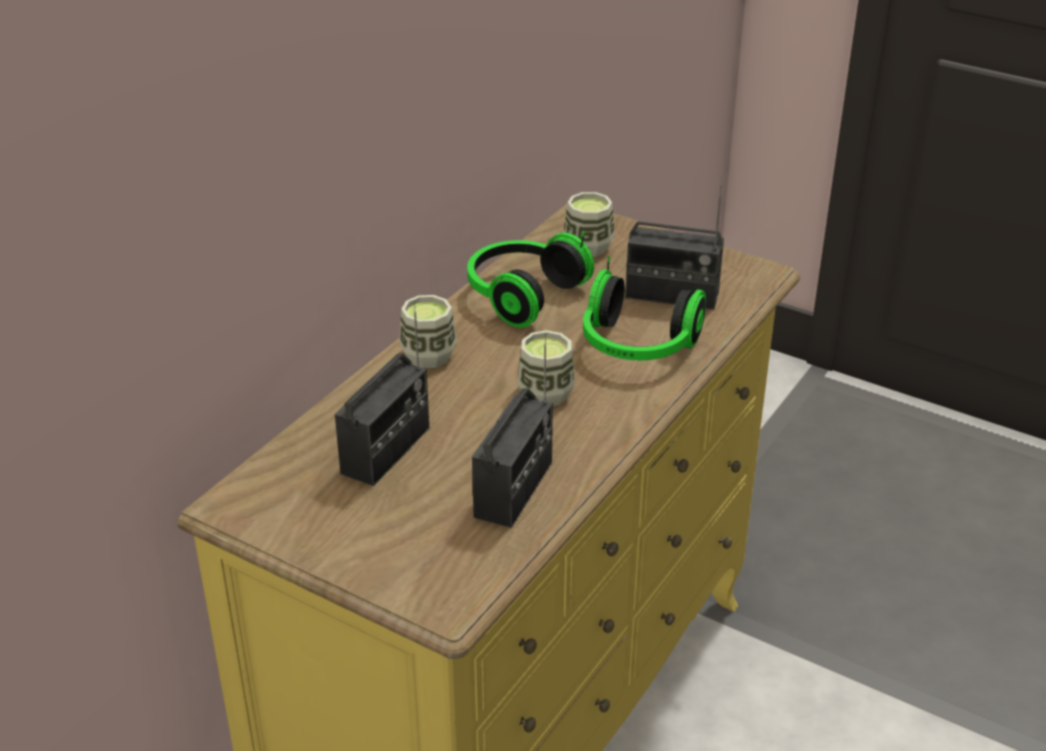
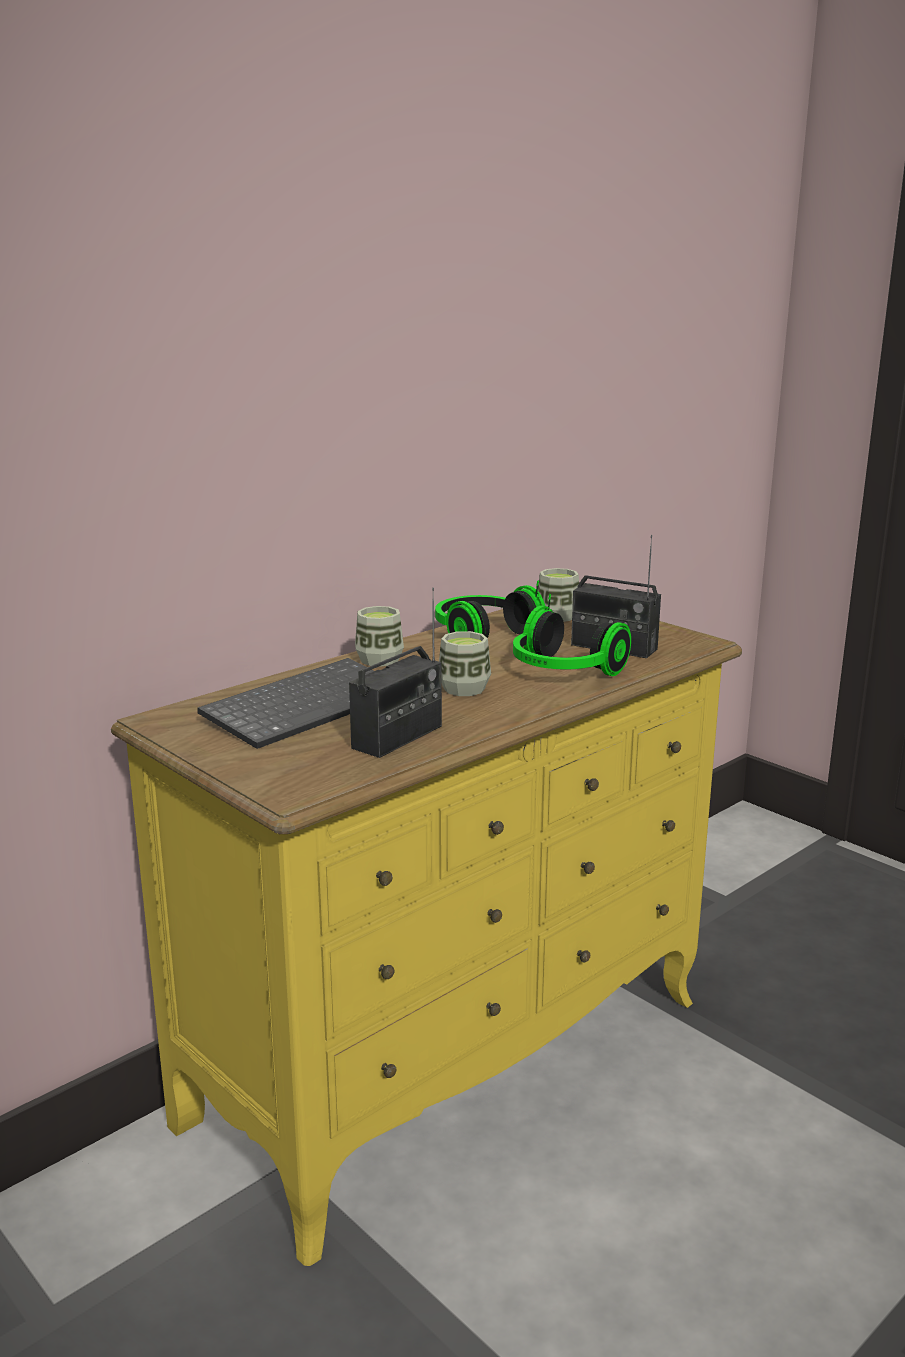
camera: 15 degrees right, 15 degrees down
radio [335,300,429,486] -> keyboard [197,658,374,749]

